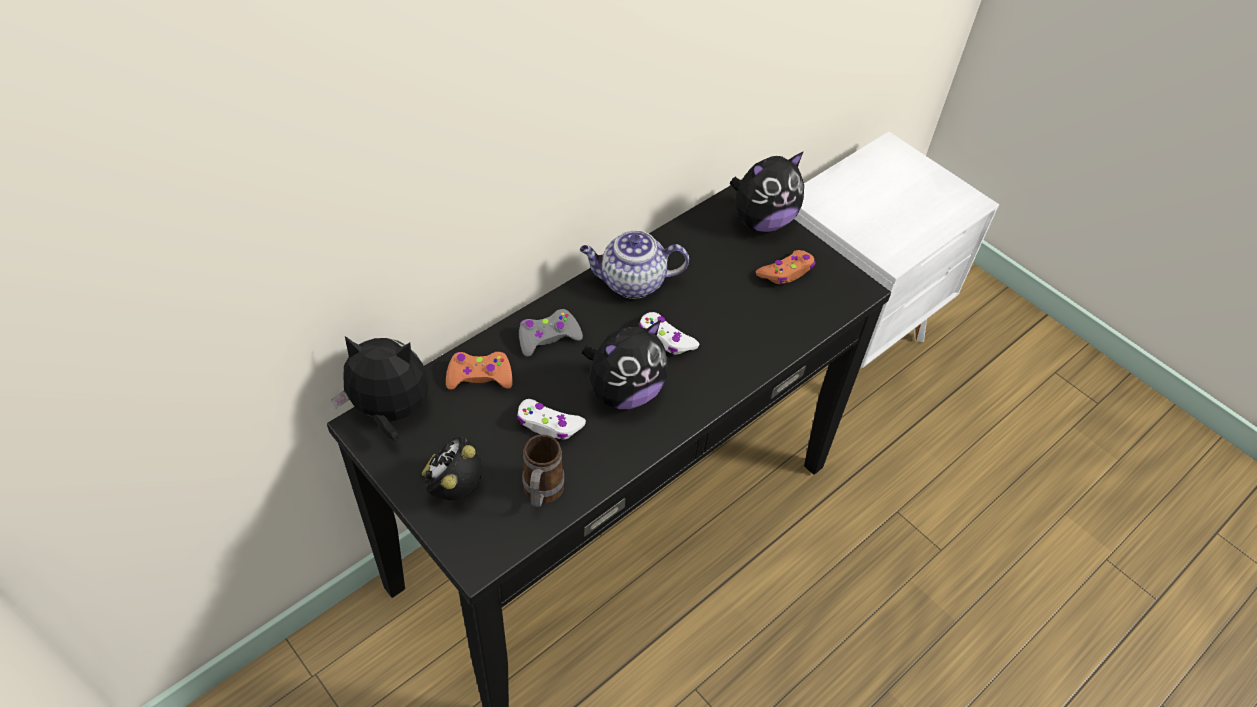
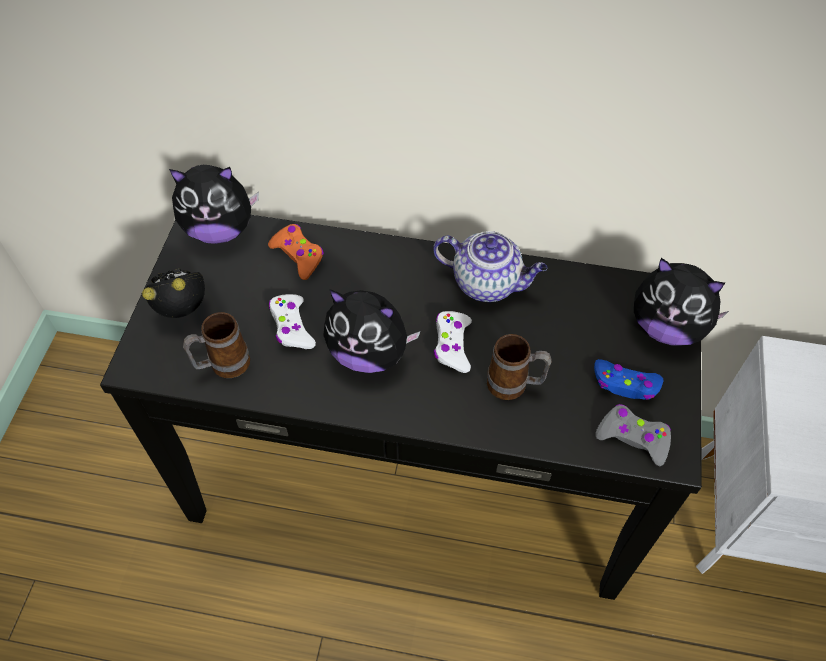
camera: 55 degrees right, 5 degrees up
plush toy [331,336,429,442] -> plush toy turned 120 degrees clockwise [169,165,259,244]
grey game controller [519,309,583,357] -> grey game controller moved to [595,404,671,466]
teapot [580,230,689,299] -> teapot turned 150 degrees clockwise [433,231,548,302]
orange game controller [756,250,816,284] -> blue game controller [594,359,664,400]
none -> mug [487,334,552,400]

